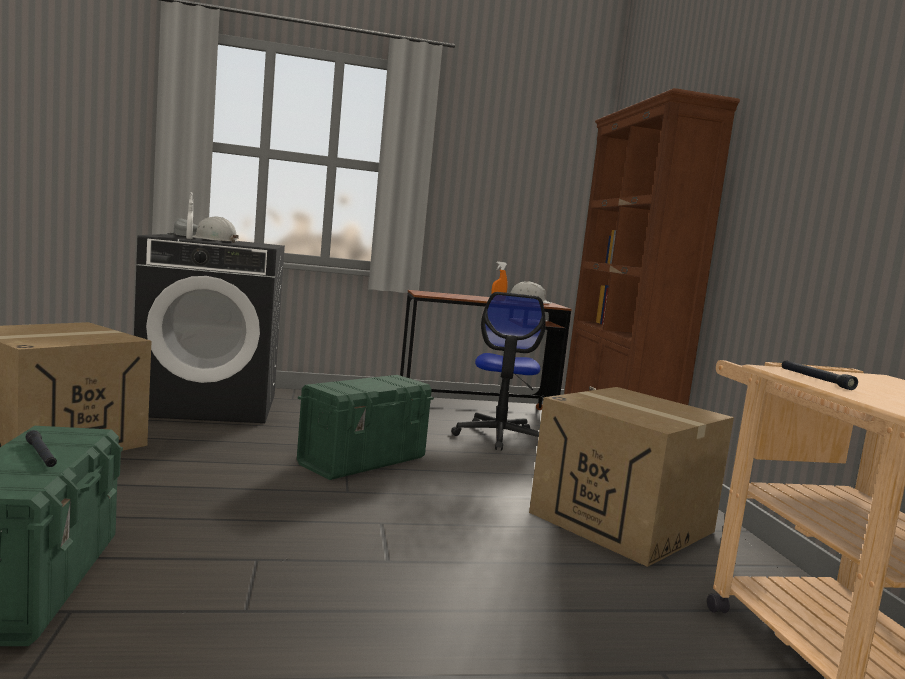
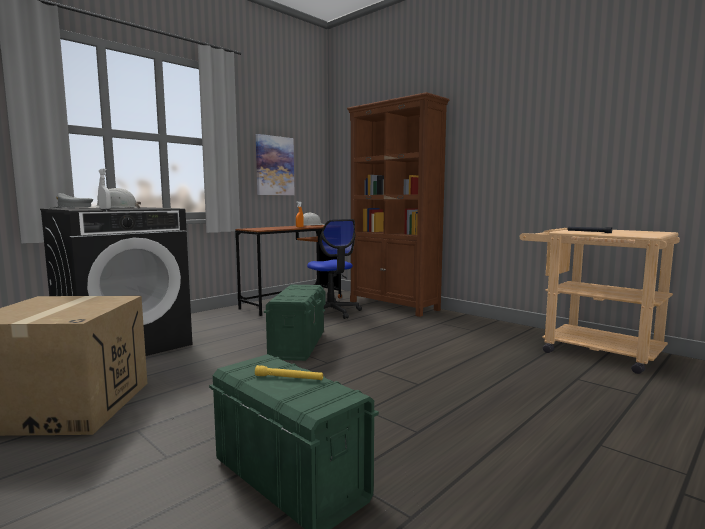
camera: 35 degrees left, 0 degrees up
black flashlight [25,430,57,467] -> yellow flashlight [255,365,323,380]
cardboard box [529,387,734,567] -> none
none -> picture [256,134,295,195]

